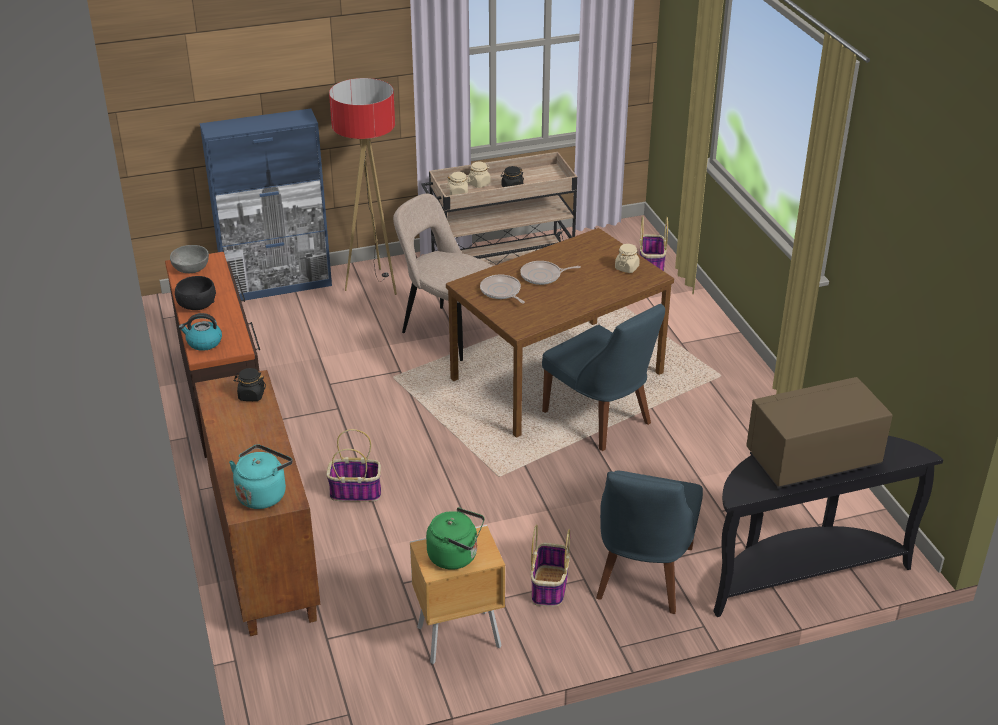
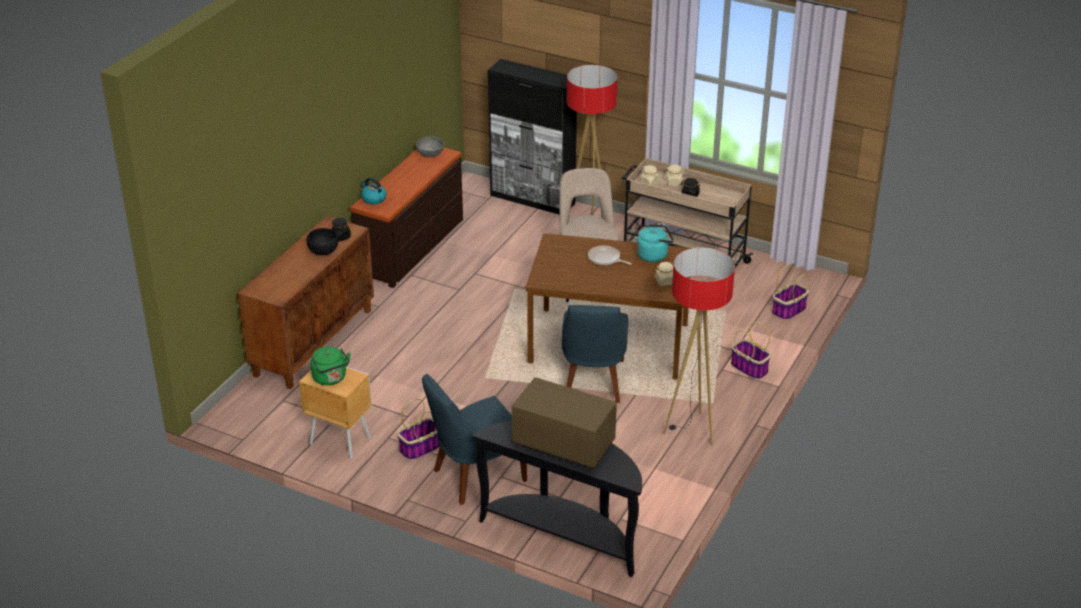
camera: 45 degrees right, 0 degrees up
black bowl [175,276,216,310] -> black bowl moved to [307,228,338,255]
blue cabinet [200,109,332,300] -> black cabinet [488,59,577,215]
turquoise kettle [229,444,292,509] -> turquoise kettle moved to [636,224,674,262]
basket [326,429,381,502] -> basket moved to [731,321,771,380]
frying pan [480,274,525,304] -> none
none -> floor lamp [664,247,735,446]

